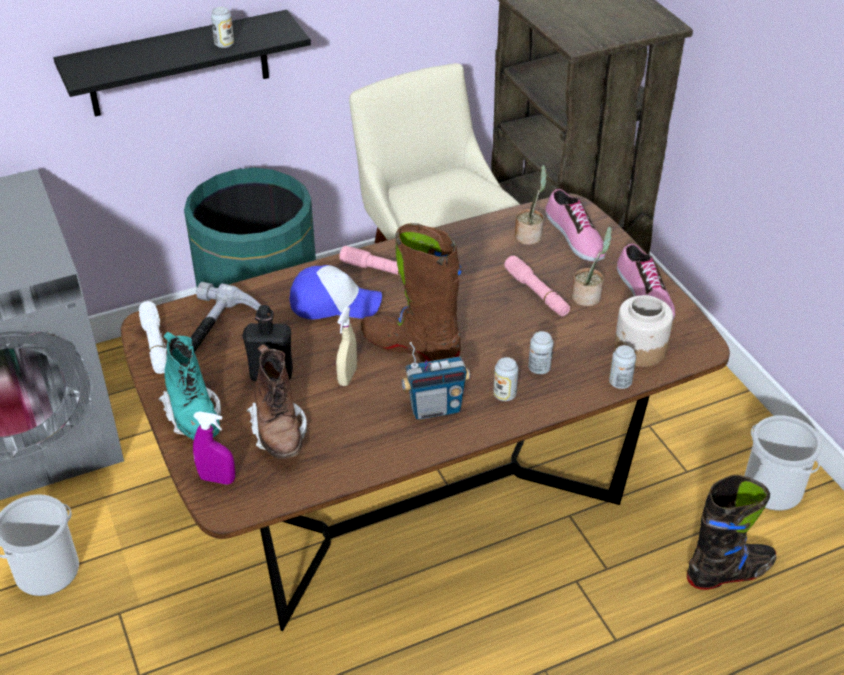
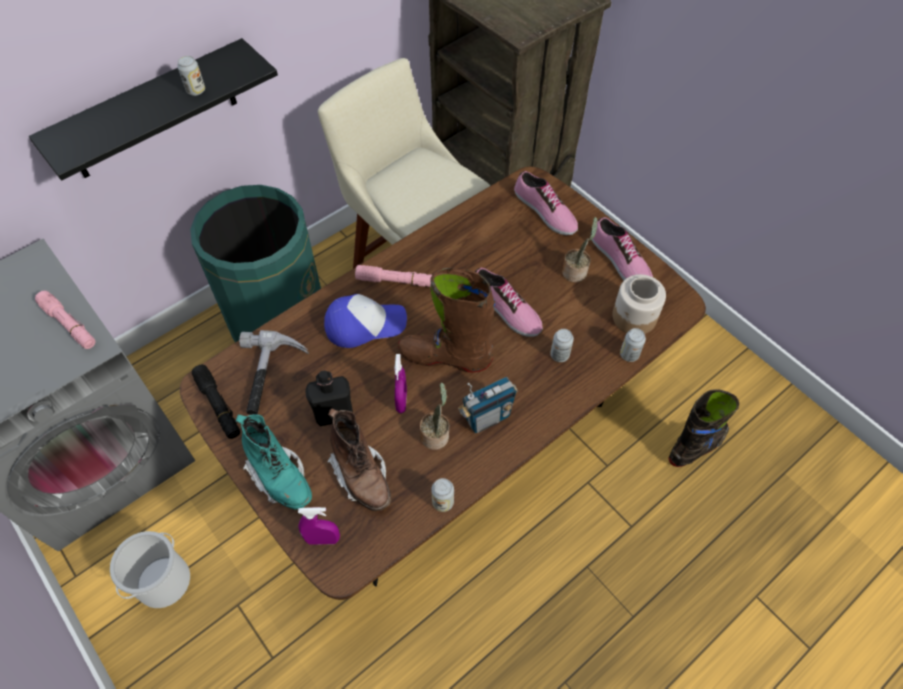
camera: 15 degrees left, 15 degrees up
white flashlight [139,301,167,374] -> black flashlight [192,365,240,439]
beige spray bottle [336,307,357,386] -> purple spray bottle [394,354,407,413]
can [493,357,518,401] -> can moved to [431,478,454,512]
pink flashlight [504,255,570,316] -> pink flashlight moved to [35,291,95,349]
potted plant [515,165,547,245] -> potted plant moved to [420,382,449,450]
bucket [744,415,822,511] -> none
none -> shoe [475,268,543,337]

